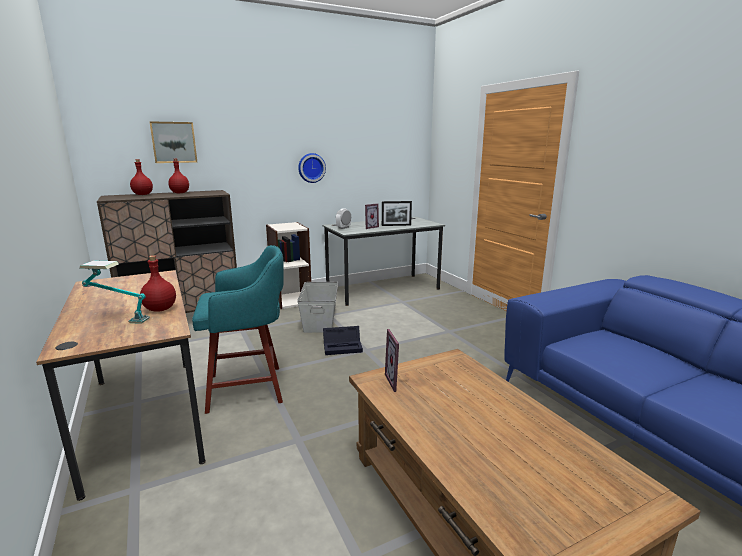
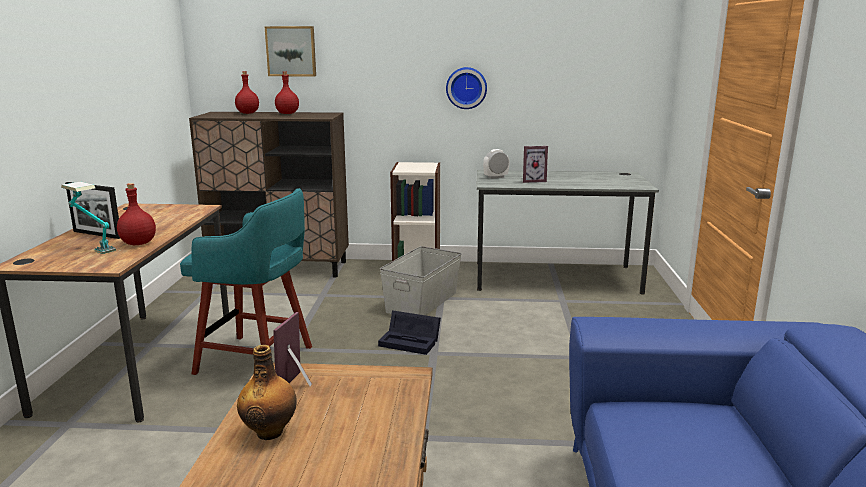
camera: 30 degrees right, 0 degrees up
picture frame [382,201,412,226] -> picture frame moved to [65,182,120,239]
none -> bottle [237,345,297,440]

